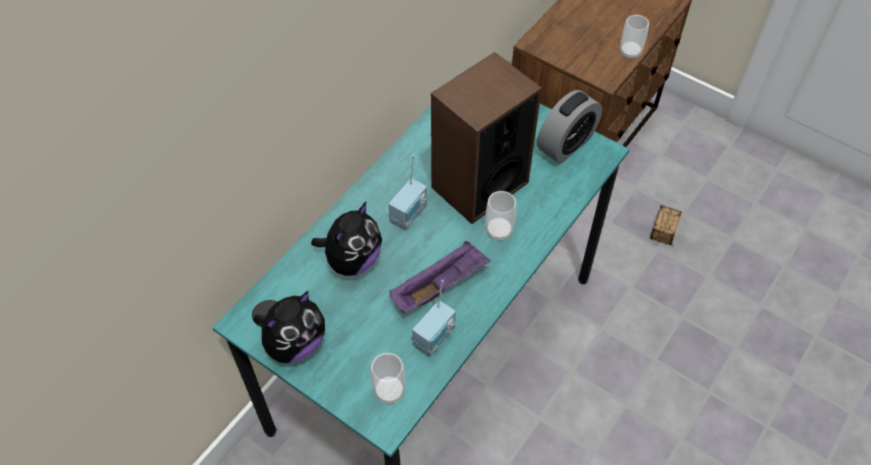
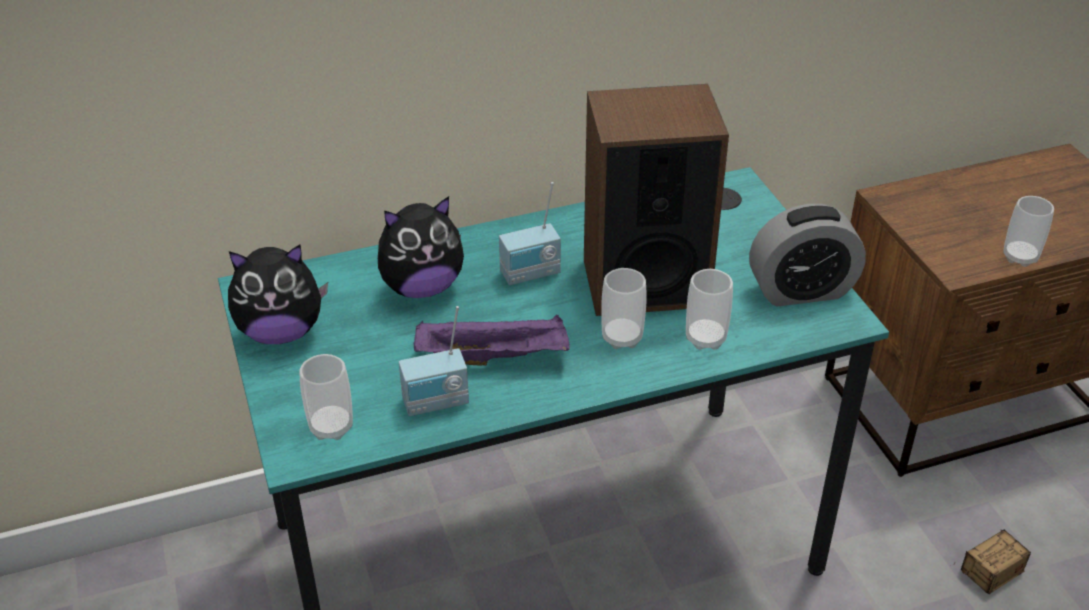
camera: 35 degrees right, 15 degrees down
none -> cup [686,269,733,350]

